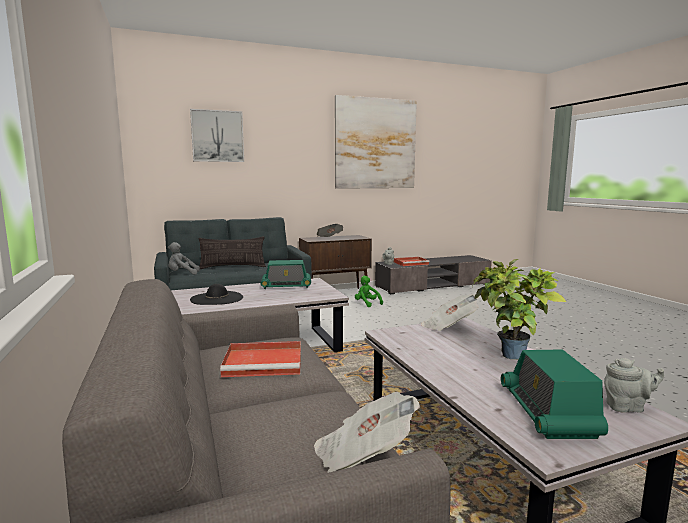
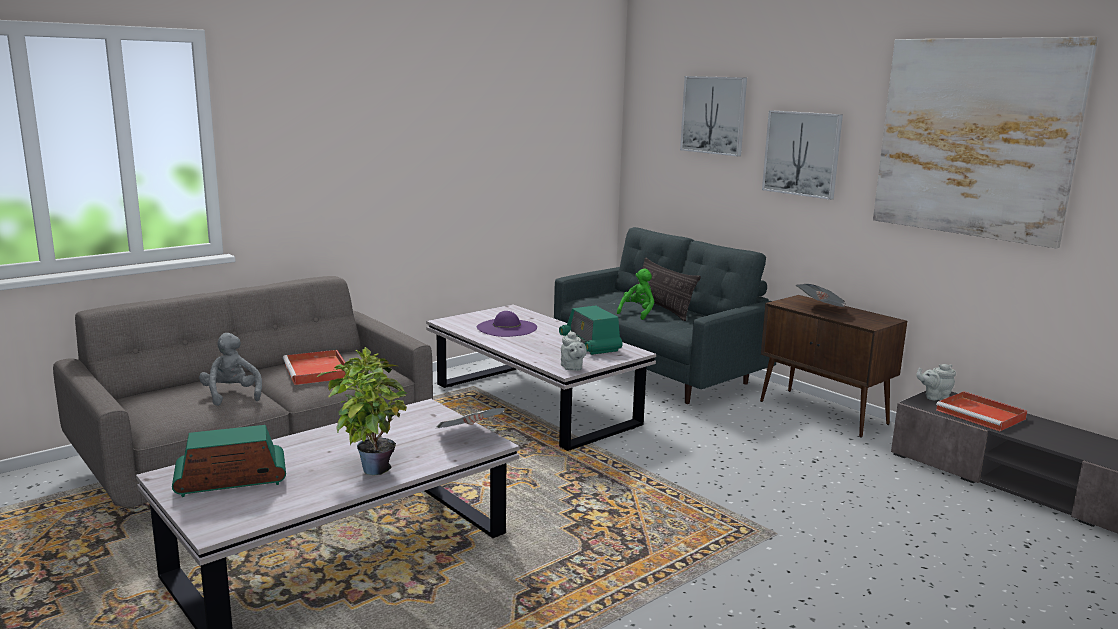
camera: 70 degrees right, 5 degrees up
grey plush toy [168,242,200,275] -> grey plush toy moved to [199,333,262,406]
black hat [190,284,243,305] -> purple hat [477,311,537,337]
newspaper [314,392,420,473] -> none
green plush toy [355,276,383,307] -> green plush toy moved to [617,268,655,320]
grey teapot [604,358,664,413] -> grey teapot moved to [561,331,587,371]
none -> picture [762,110,843,200]

